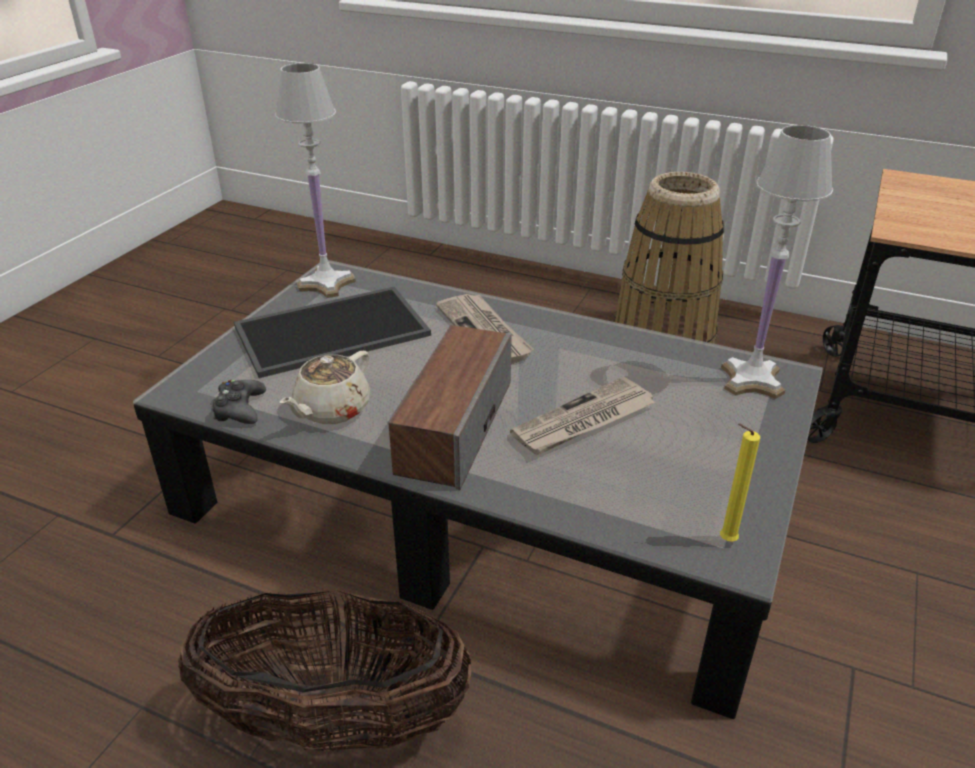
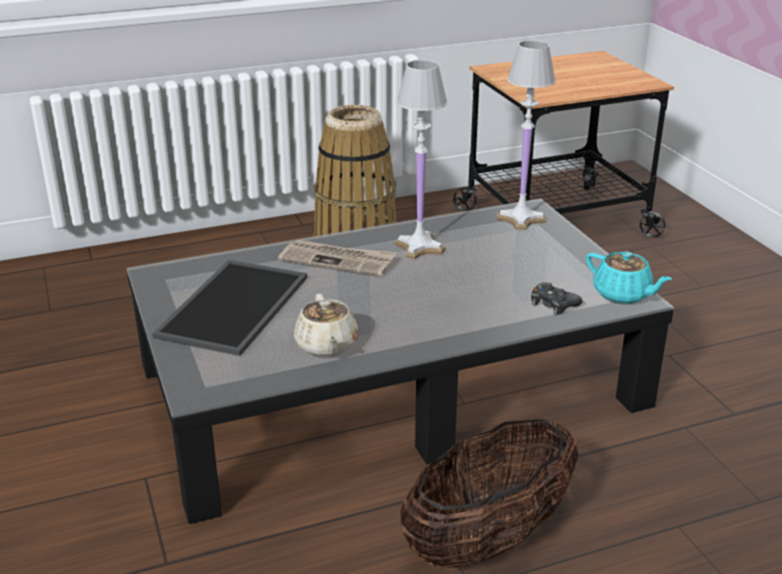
camera: 45 degrees left, 5 degrees down
black game controller [212,380,266,424] -> black game controller moved to [531,282,583,314]
white table lamp [275,63,356,298] -> white table lamp moved to [394,60,448,260]
speaker [389,325,512,490] -> none
newspaper [510,377,656,455] -> none
yellow candle [720,424,760,542] -> turquoise teapot [586,251,672,304]

